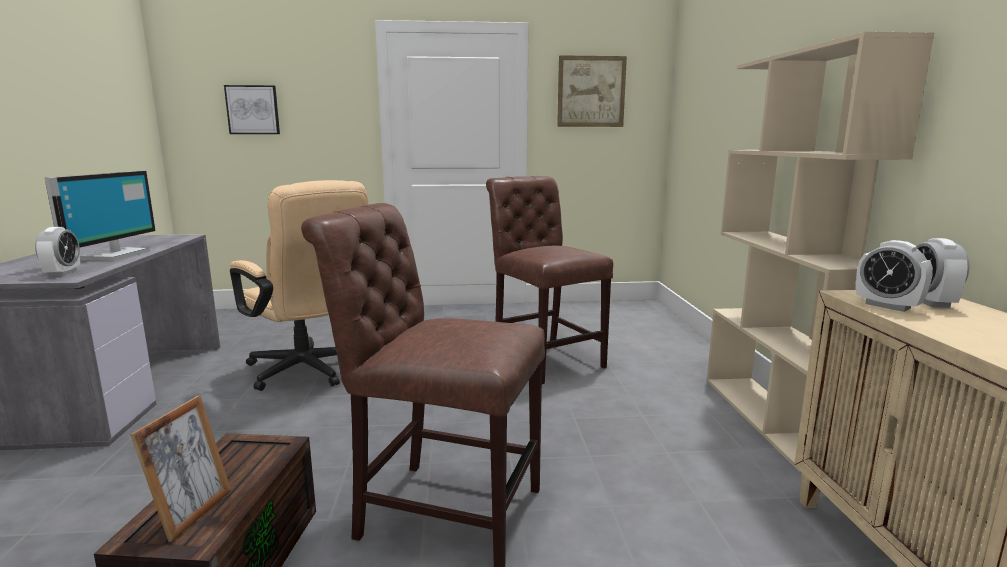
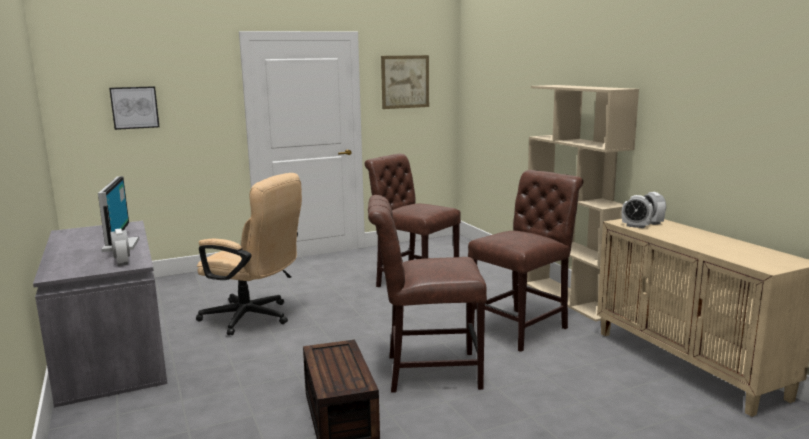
camera: 20 degrees left, 0 degrees up
picture frame [130,395,231,542] -> none
none -> brown chair [468,170,583,352]

